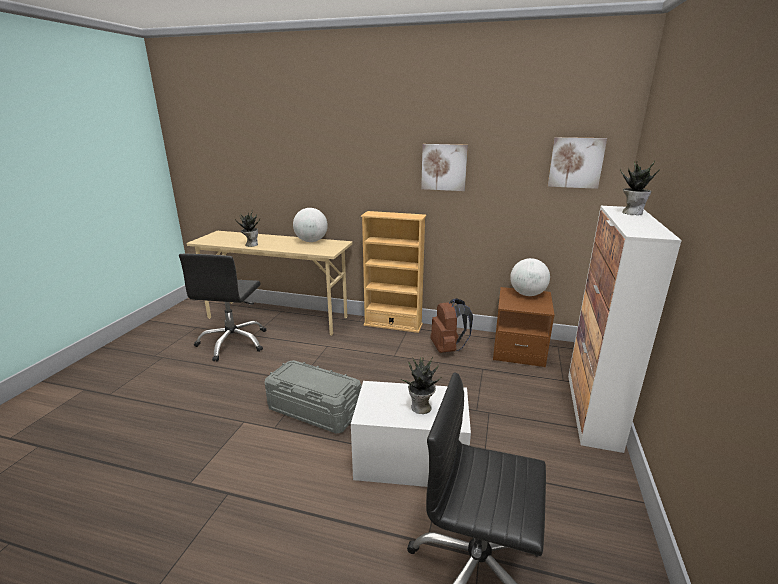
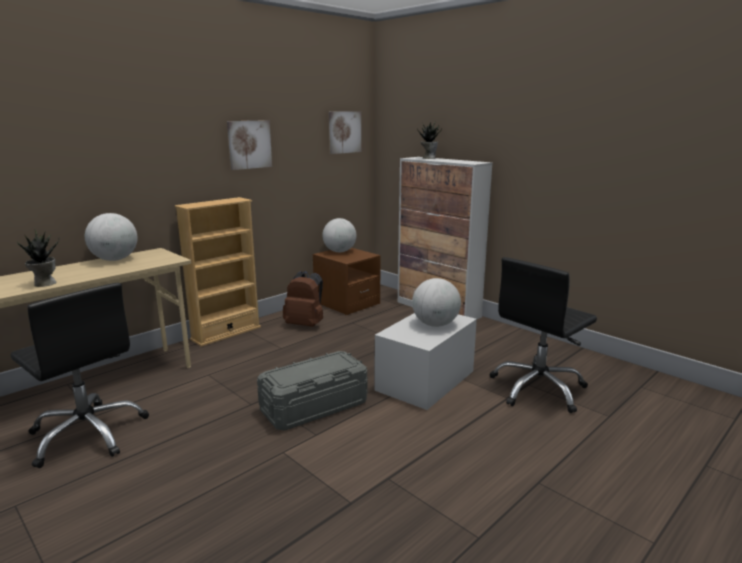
camera: 60 degrees left, 5 degrees down
potted plant [402,356,442,414] -> globe [412,278,461,327]

